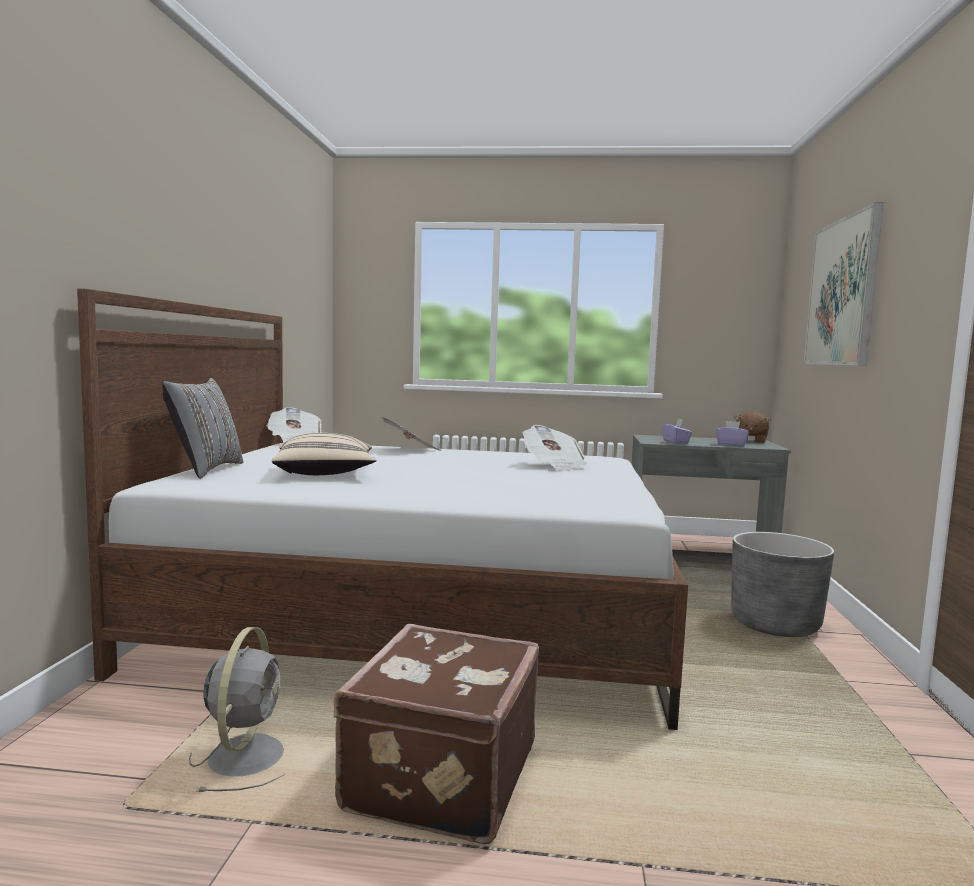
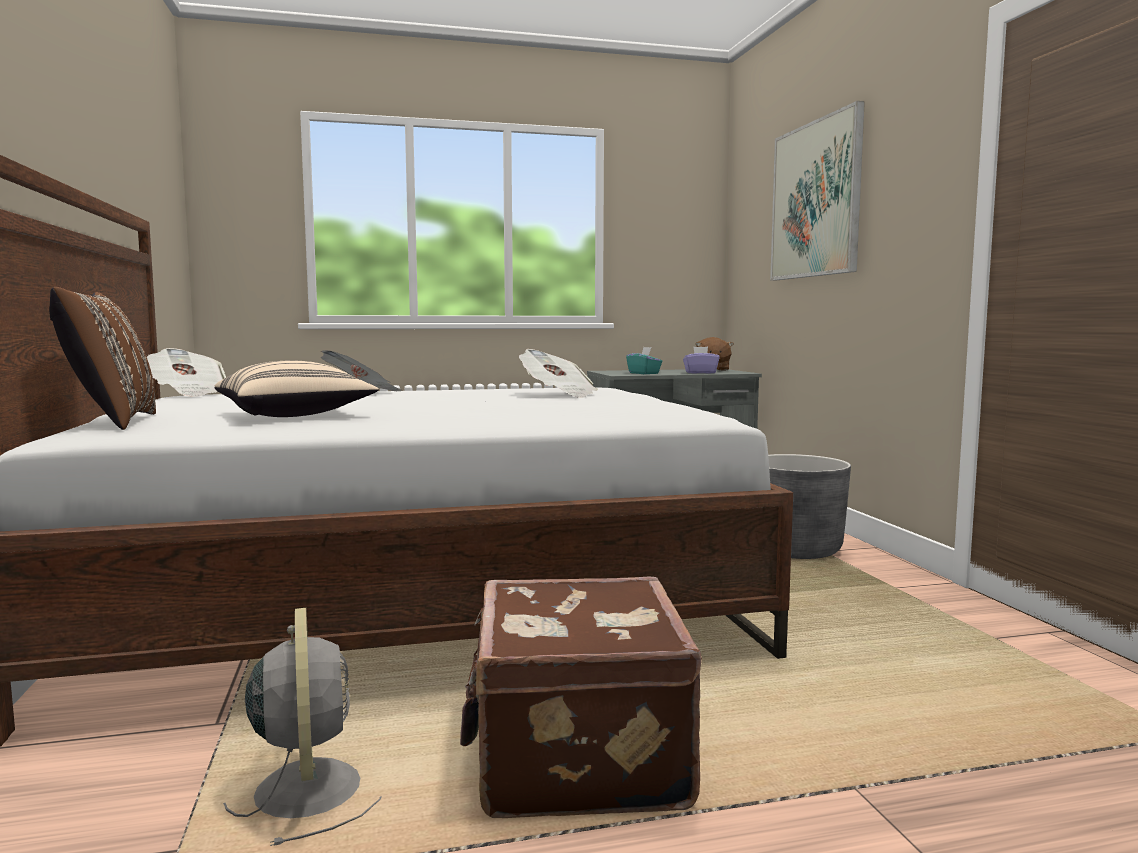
camera: 20 degrees left, 0 degrees up
grey pillow [162,378,243,479] -> brown pillow [49,287,156,430]
purple tissue box [662,419,692,444] -> turquoise tissue box [626,347,663,374]

